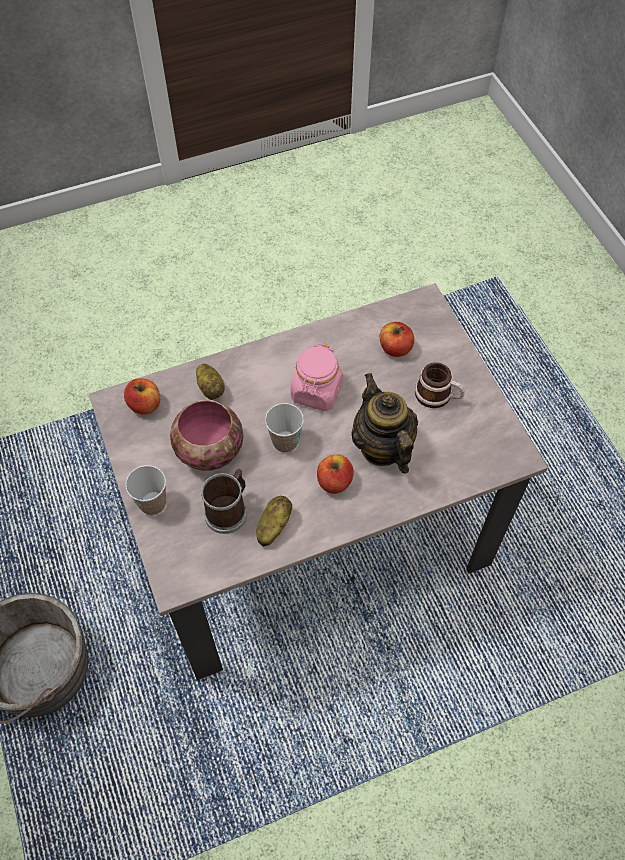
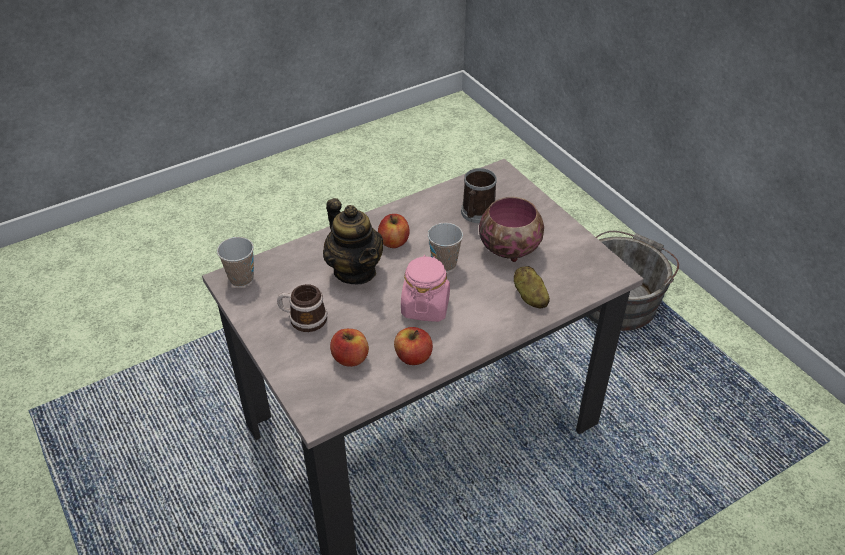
camera: 170 degrees right, 15 degrees down
apple [124,378,160,414] -> apple moved to [394,327,433,365]
cup [125,465,166,515] -> cup moved to [217,237,254,287]
potato [256,496,292,546] -> none

